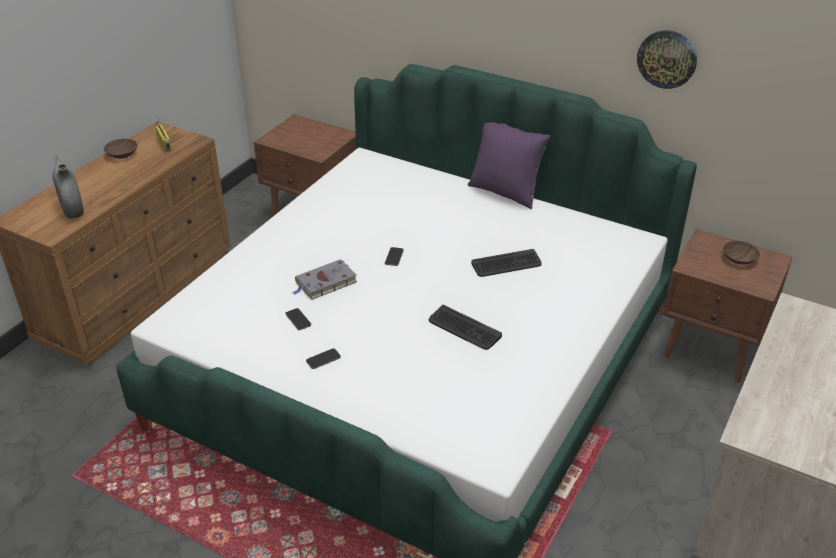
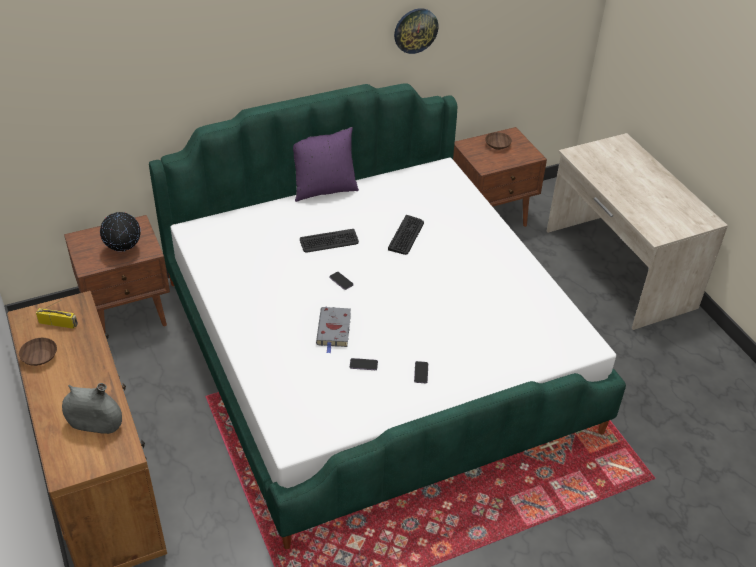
camera: 55 degrees left, 5 degrees up
keyboard [429,305,502,350] -> keyboard moved to [300,229,359,252]
none -> globe [100,212,141,252]

